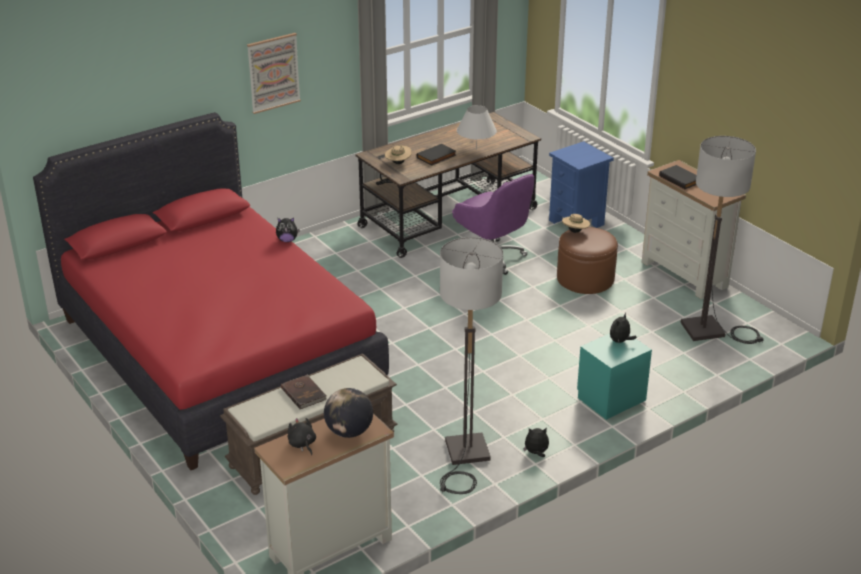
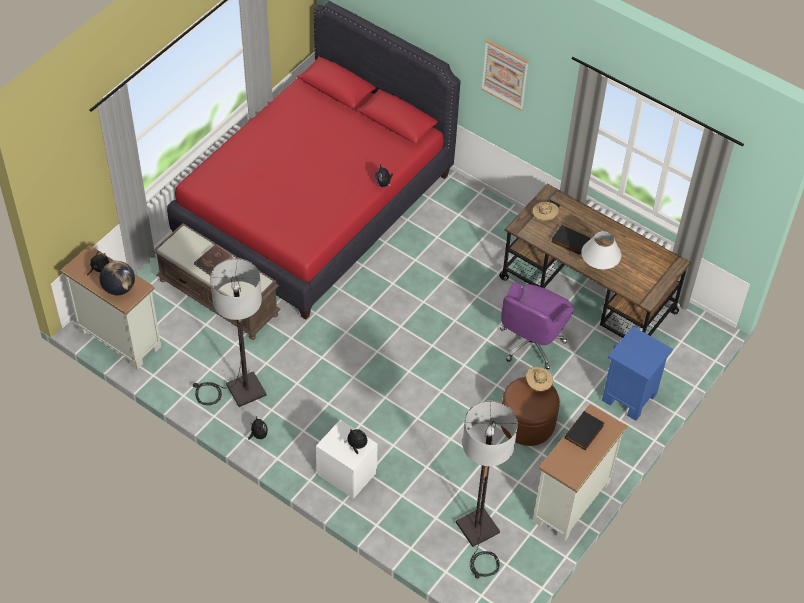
camera: 70 degrees right, 20 degrees up
turquoise nightstand [577,334,652,420] -> white nightstand [316,420,378,499]

